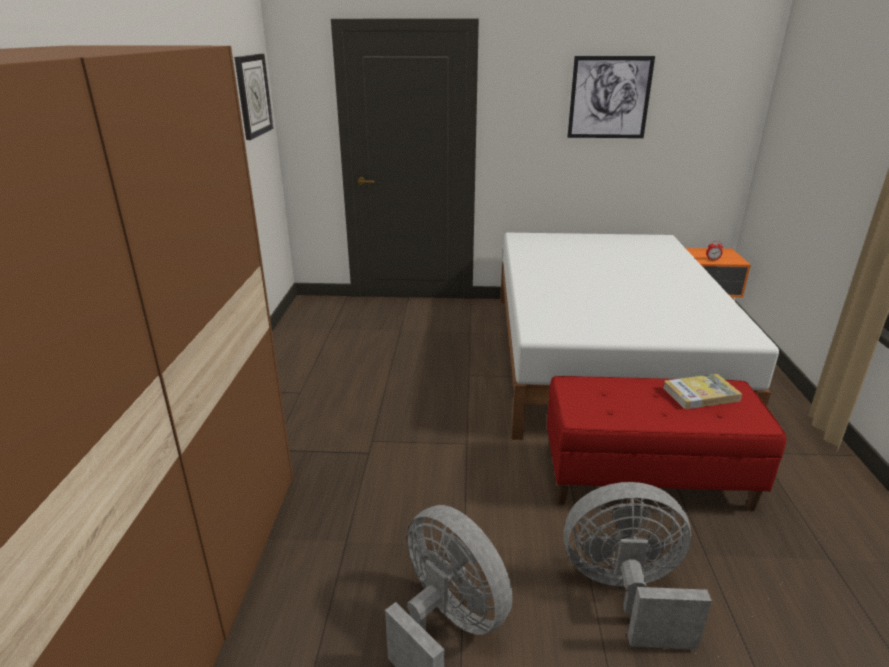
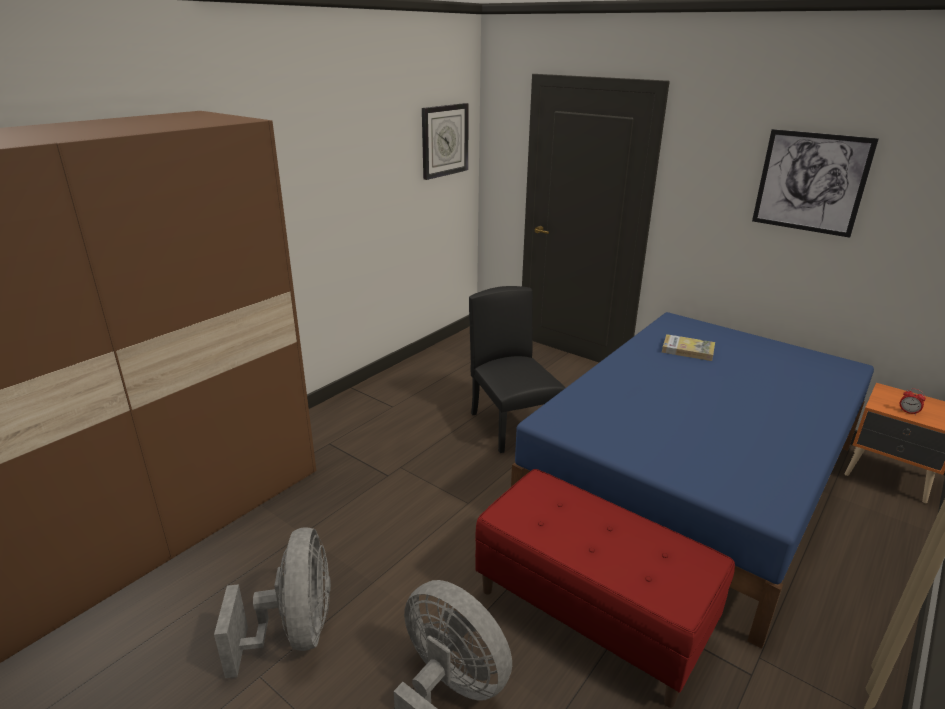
camera: 35 degrees right, 0 degrees up
white bed [500,233,779,440] -> blue bed [511,312,874,649]
book [663,374,742,409] -> book moved to [662,334,715,361]
none -> black chair [469,286,565,453]

